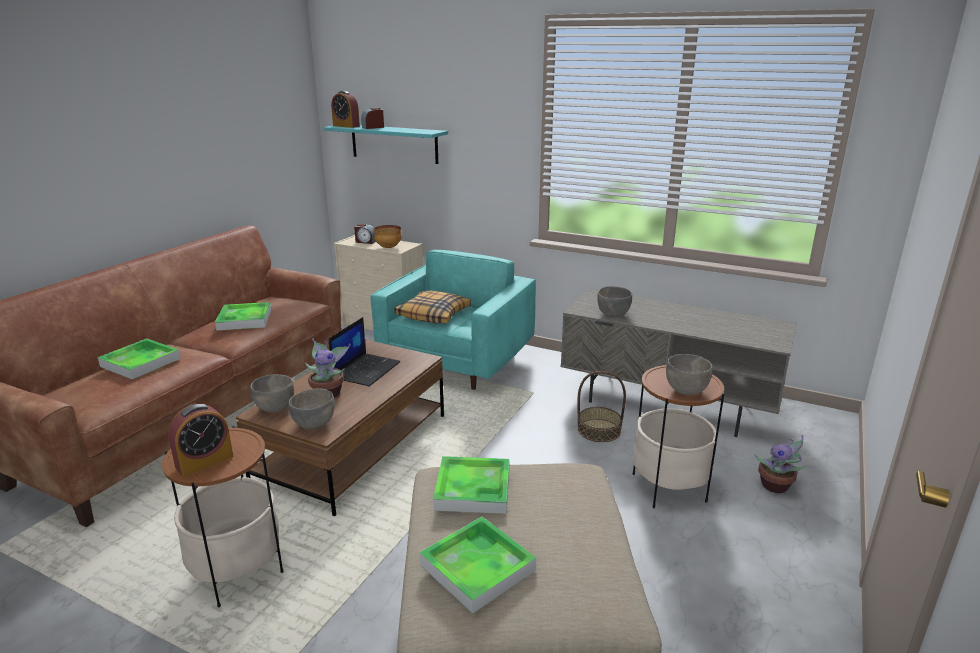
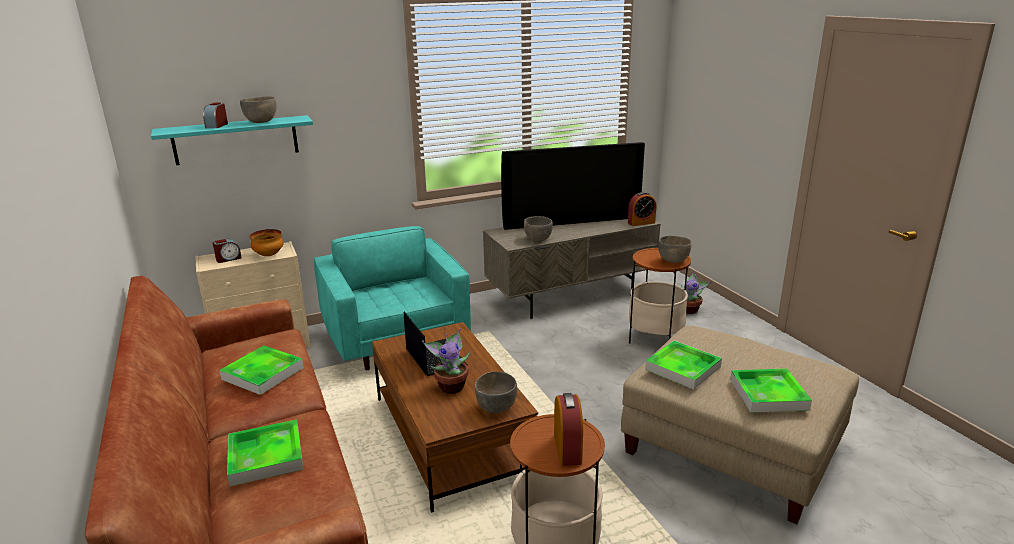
camera: 50 degrees left, 0 degrees up
grey bowl [250,374,294,413] -> grey bowl moved to [240,96,277,123]
alarm clock [331,91,360,128] -> alarm clock moved to [628,192,657,226]
pillow [394,291,471,323] -> none
basket [578,371,626,442] -> none
none -> television [501,142,645,230]

